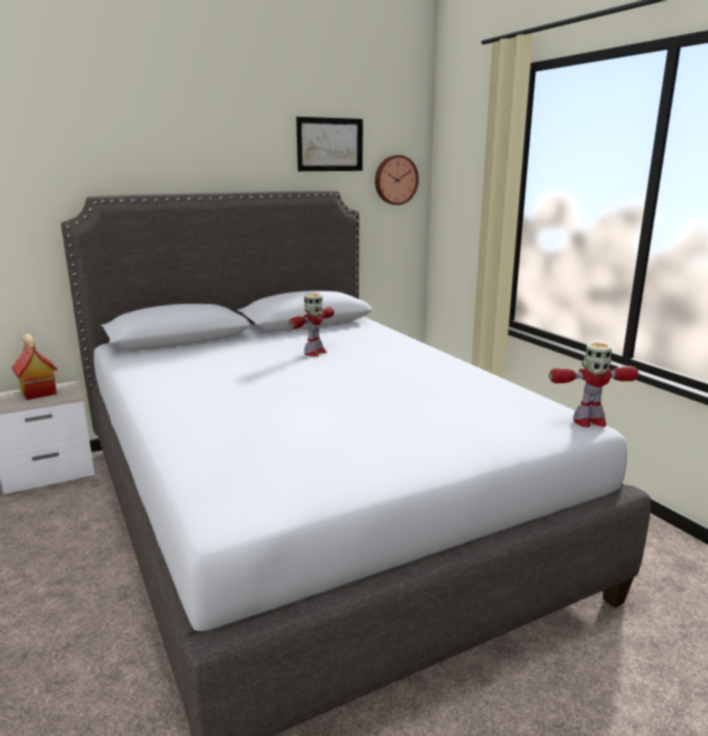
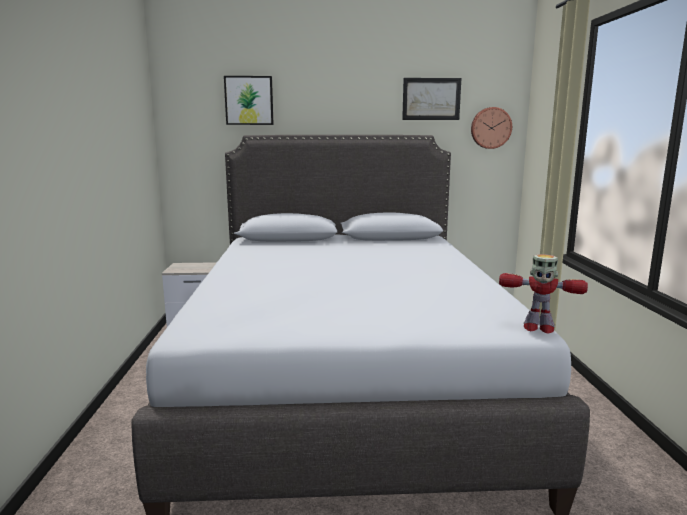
camera: 25 degrees right, 5 degrees down
toy house [12,334,58,400] -> none
toy robot [289,294,334,356] -> none
none -> picture [224,76,274,125]

